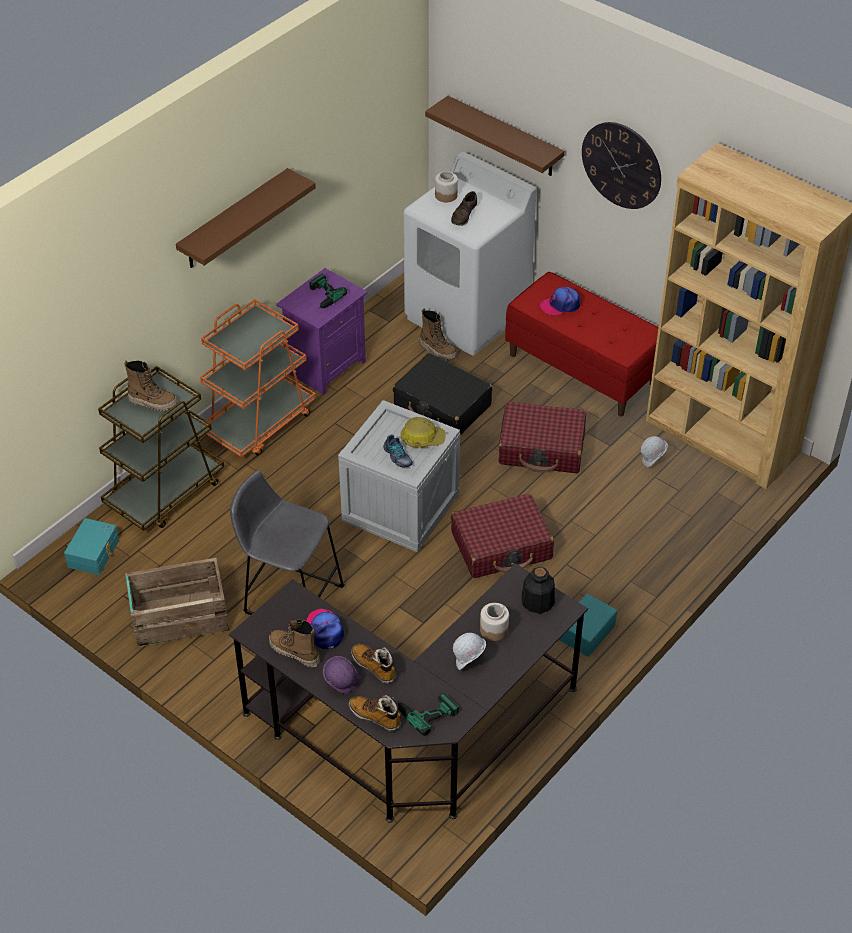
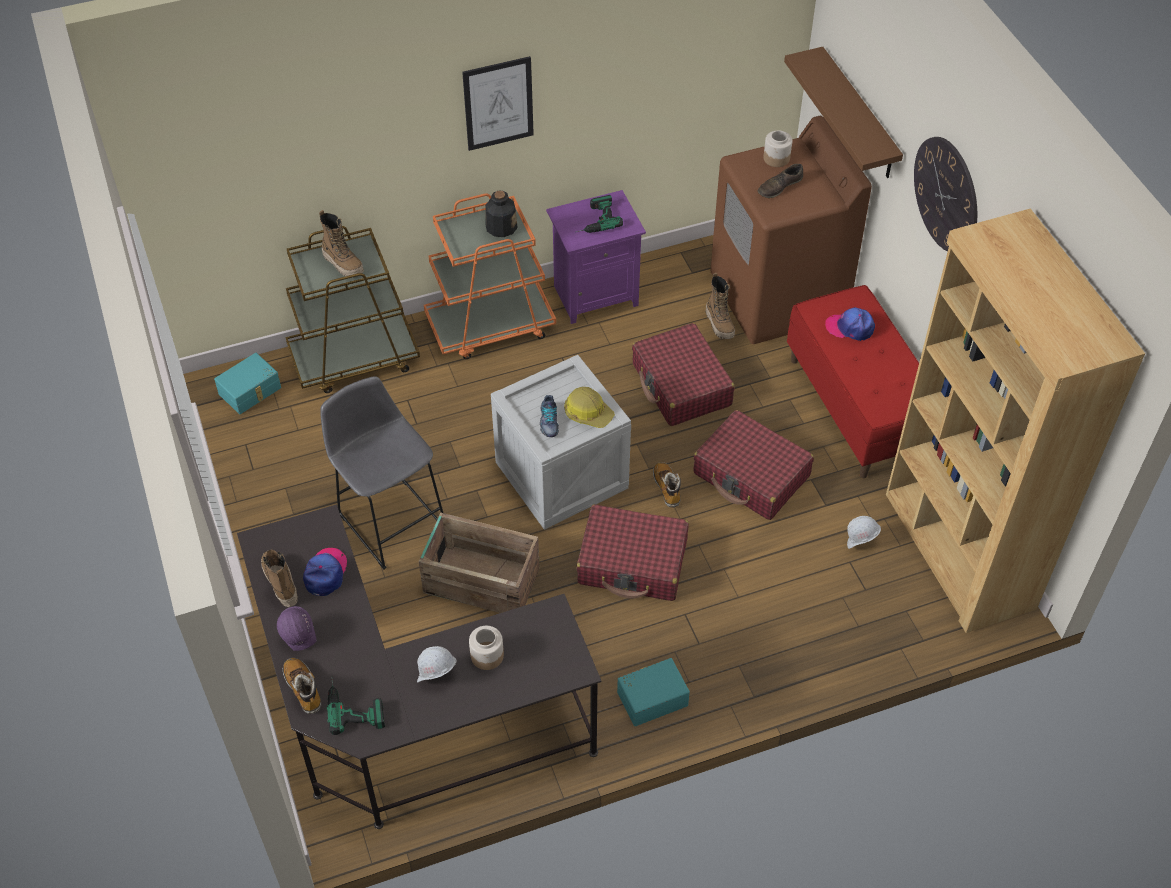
camera: 30 degrees right, 5 degrees up
crate [125,558,229,647] -> crate moved to [419,512,540,613]
brown shelf [176,168,316,268] -> picture [462,56,534,151]
boot [351,644,396,684] -> boot moved to [653,462,681,507]
black suitcase [393,353,492,435] -> red suitcase [632,323,735,426]
white washing machine [403,152,536,355] -> brown washing machine [710,116,872,344]
bottle [521,567,555,614] -> bottle moved to [485,191,518,237]

